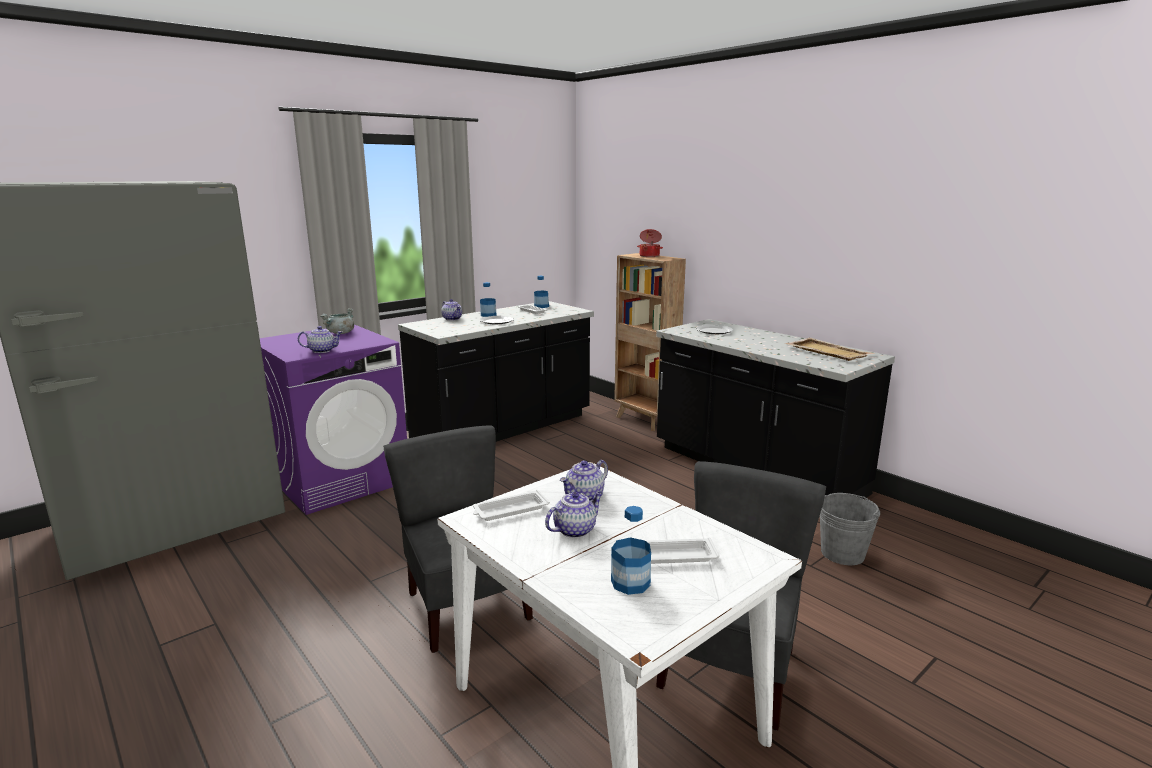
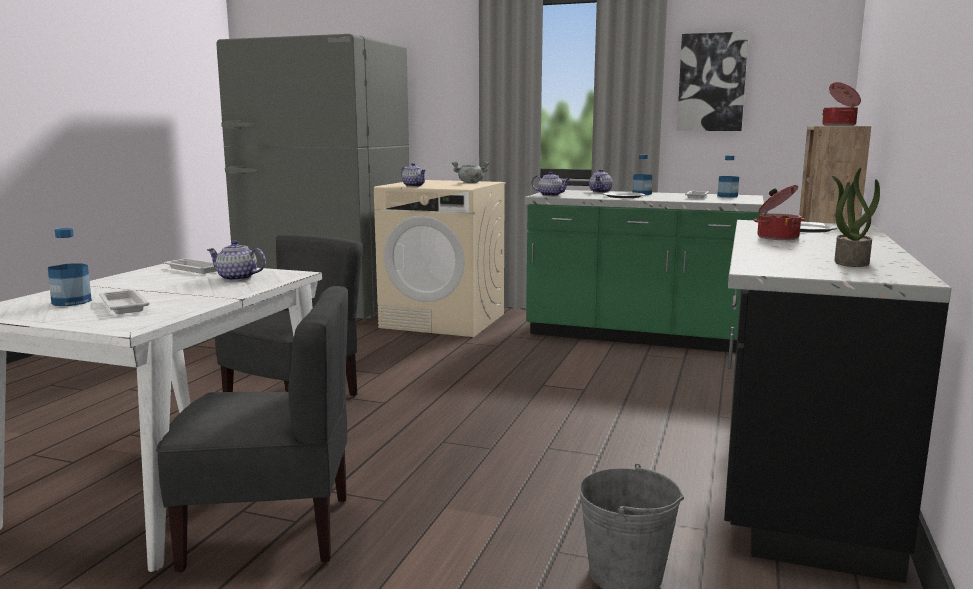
camera: 60 degrees right, 5 degrees down
purple washing machine [260,325,407,515] -> beige washing machine [374,180,506,337]
black counter [398,301,594,442] -> green counter [525,190,764,353]
teapot [545,492,603,538] -> teapot moved to [532,171,570,196]
beige tray [785,338,874,361] -> potted plant [832,168,880,267]
none -> picture [677,31,749,131]
none -> cooking pot [754,185,805,240]

